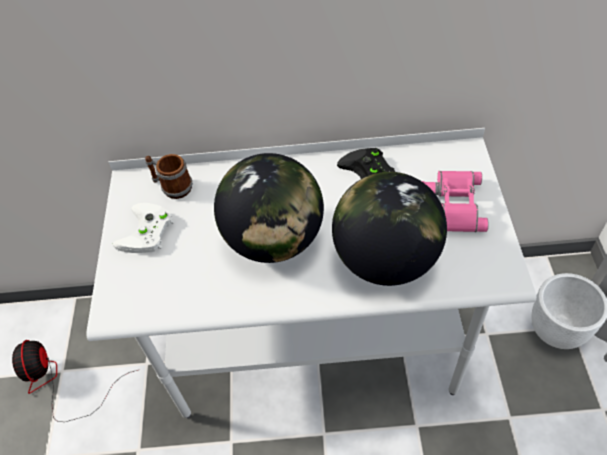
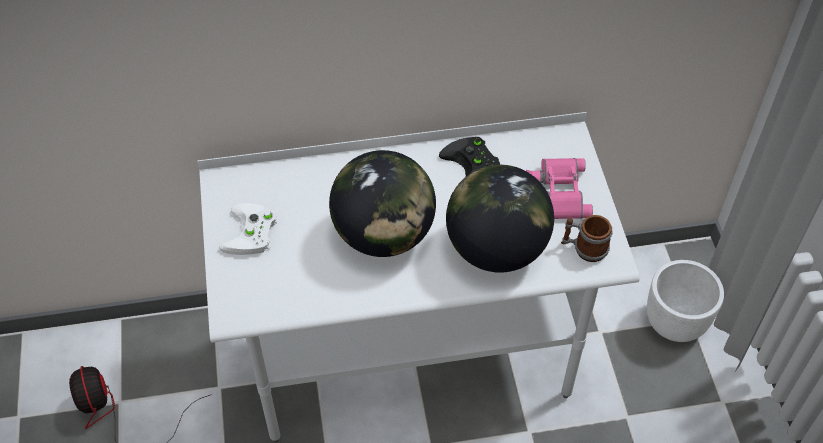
camera: 10 degrees left, 0 degrees up
mug [145,154,193,199] -> mug moved to [561,215,612,262]

